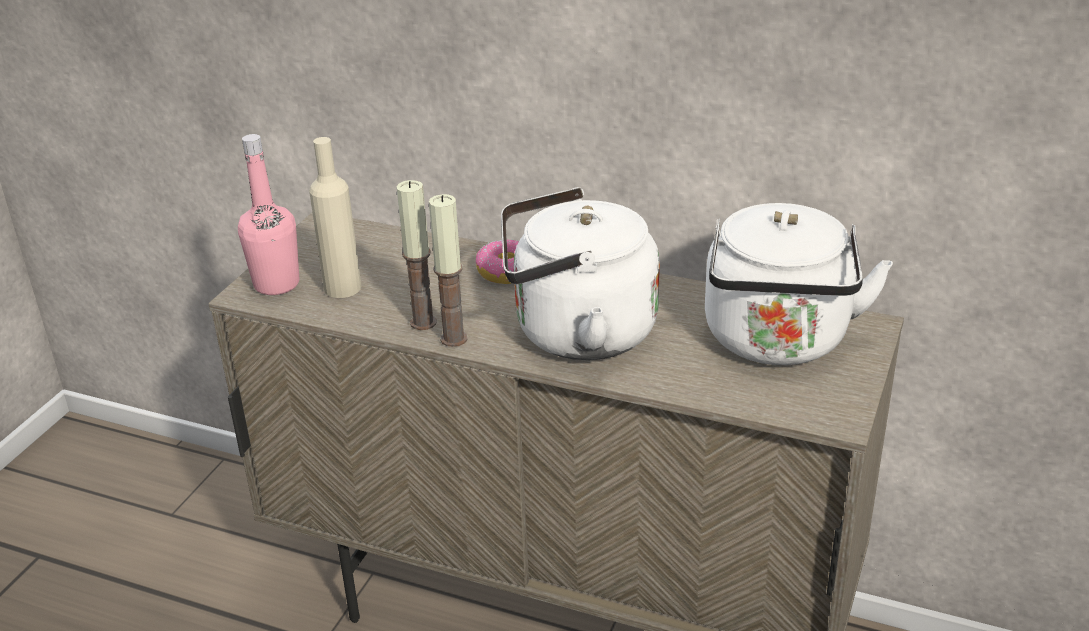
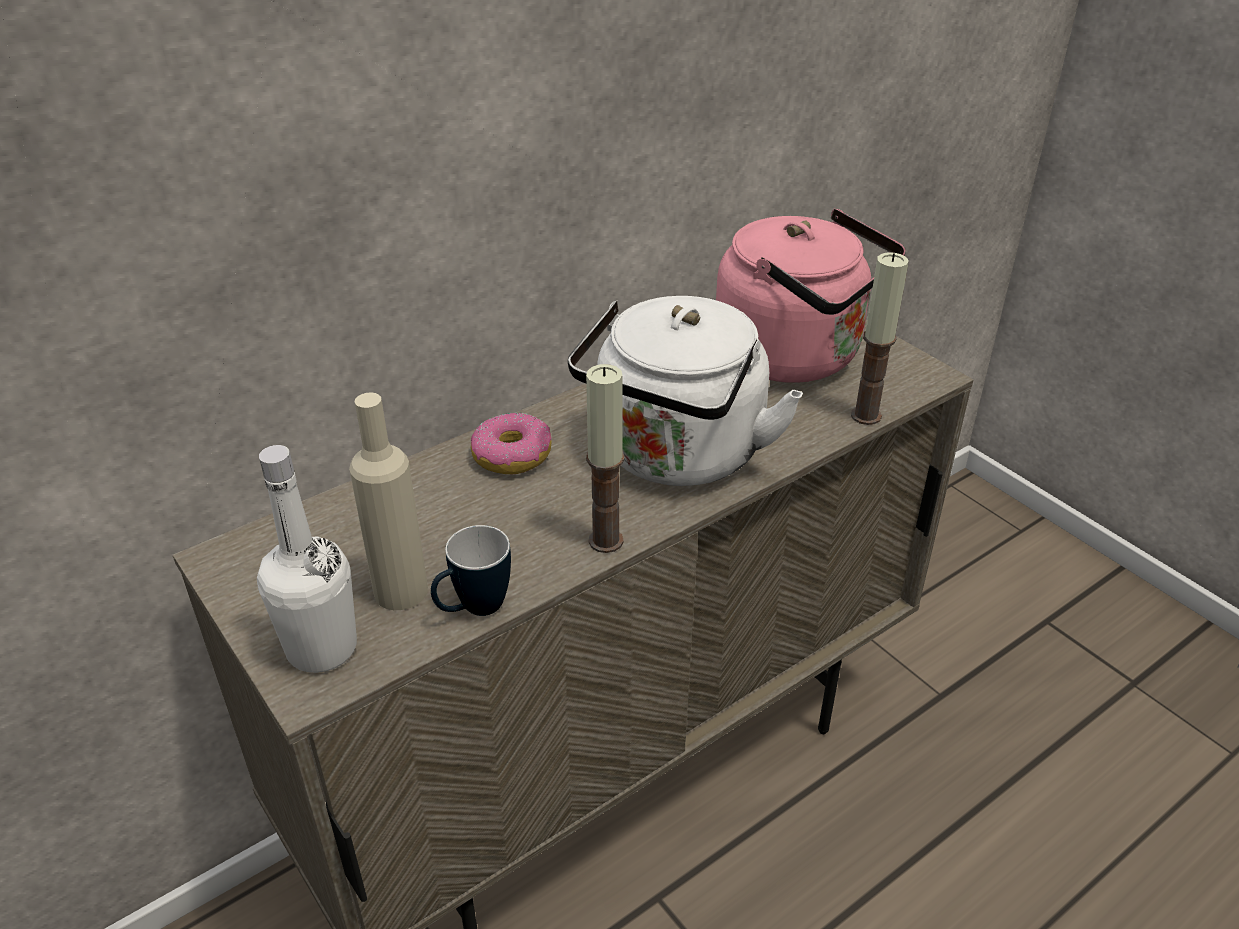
camera: 60 degrees left, 5 degrees up
pink bottle [238,134,299,295] -> white bottle [257,445,357,673]
candle [396,180,437,330] -> candle moved to [851,252,909,425]
white kettle [705,203,893,365] -> pink kettle [716,209,906,383]
none -> mug [431,525,511,616]

